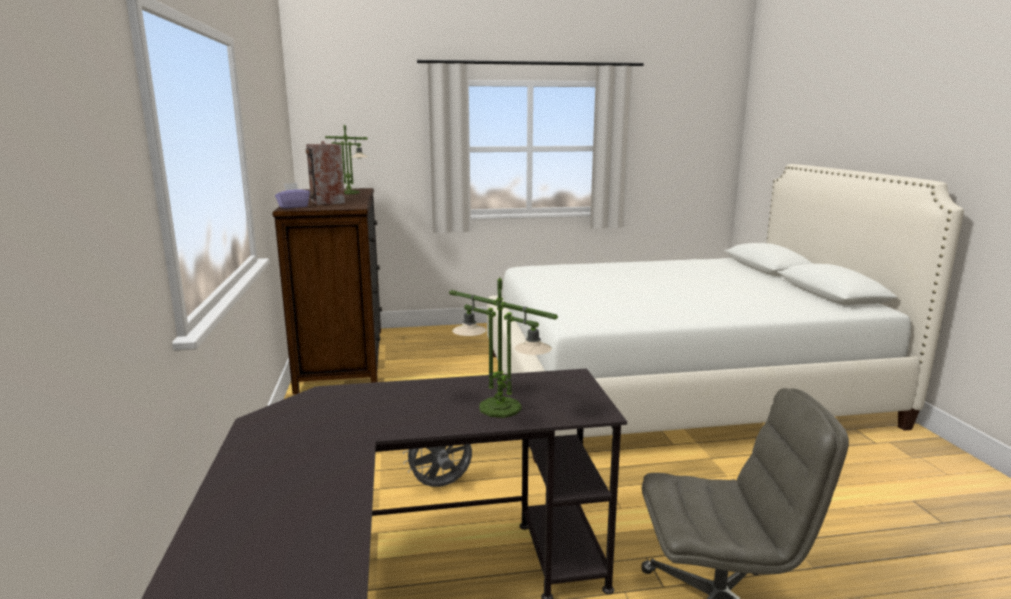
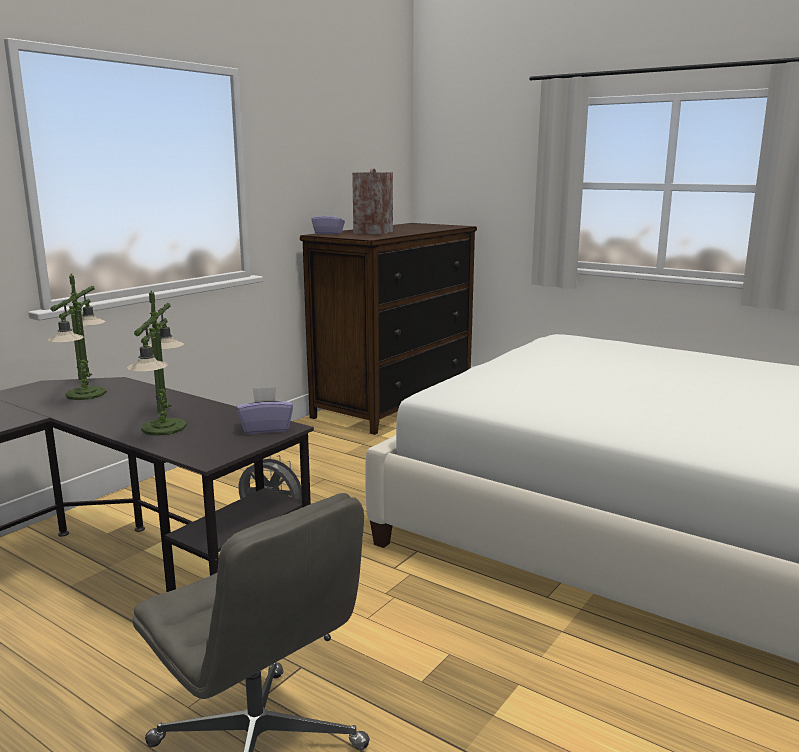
camera: 45 degrees right, 0 degrees up
table lamp [325,124,368,194] -> table lamp moved to [48,274,107,400]
none -> purple tissue box [237,387,293,434]

